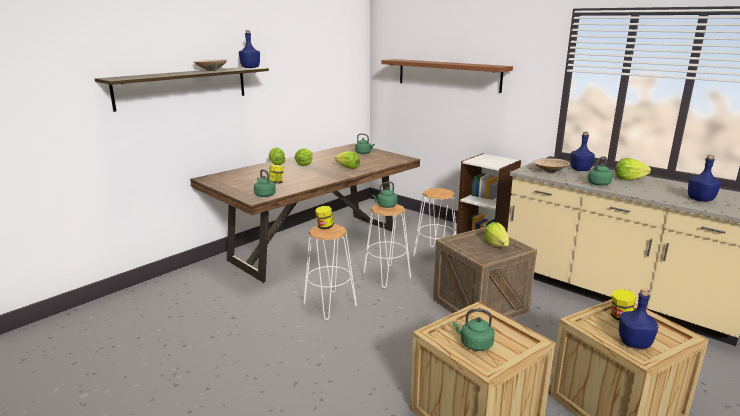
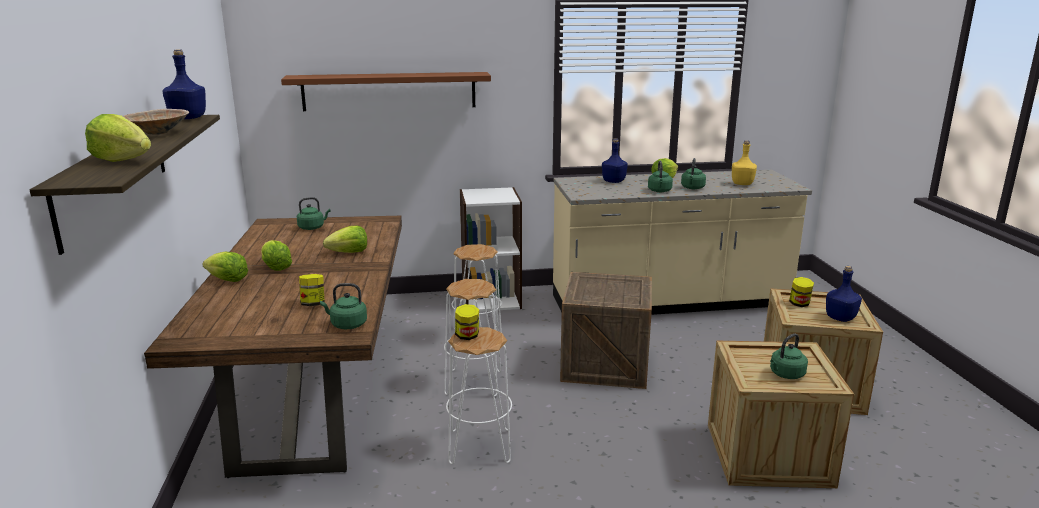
camera: 50 degrees left, 0 degrees up
green kettle [372,182,397,208] -> green kettle moved to [681,158,706,189]
lettuce [484,222,509,247] -> lettuce moved to [85,114,151,162]
beige bowl [533,158,570,173] -> none
blue bottle [688,155,721,202] -> yellow bottle [732,140,757,185]

